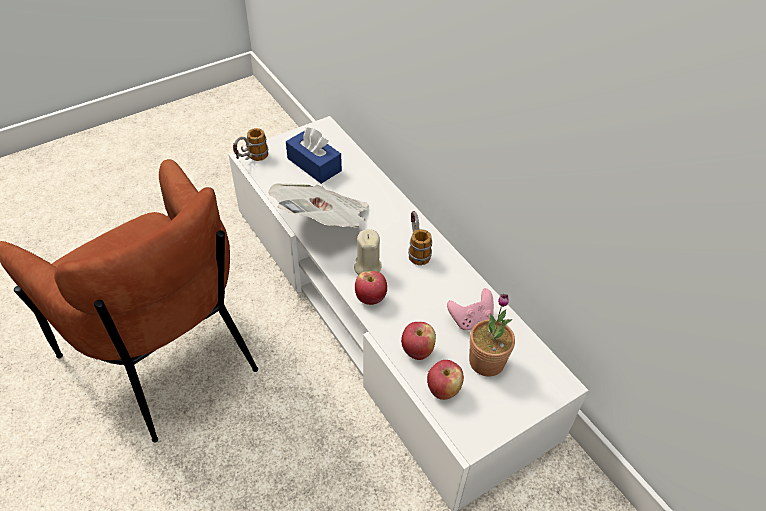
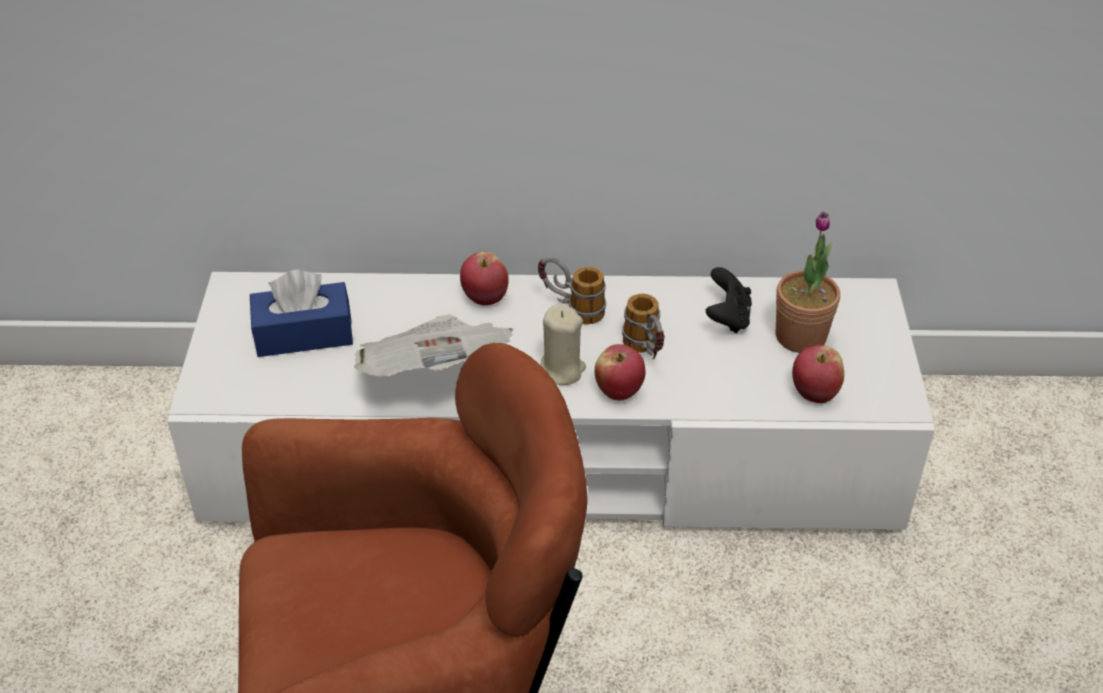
camera: 55 degrees left, 5 degrees down
mug [233,128,268,161] -> mug moved to [622,294,665,359]
apple [401,322,436,360] -> apple moved to [460,252,509,305]
pink game controller [447,288,494,330] -> black game controller [706,267,752,333]

